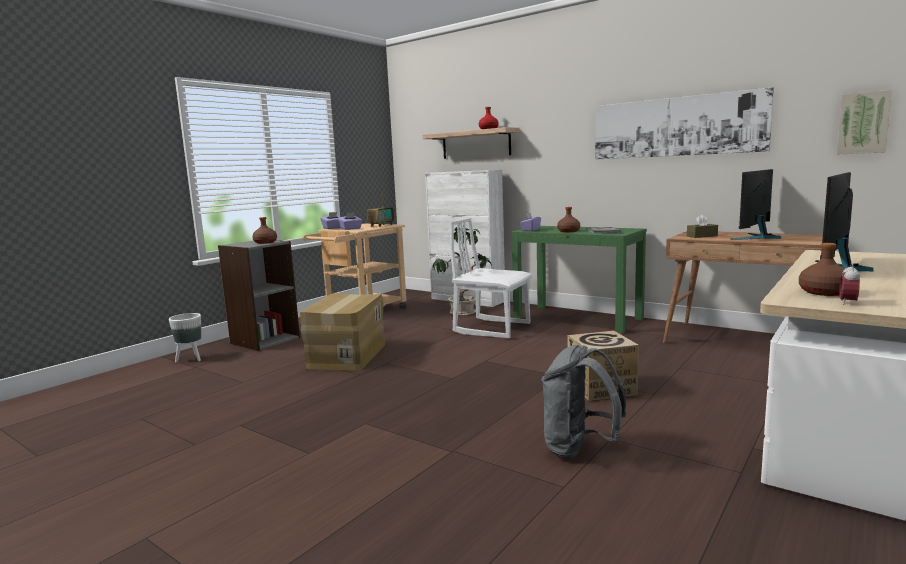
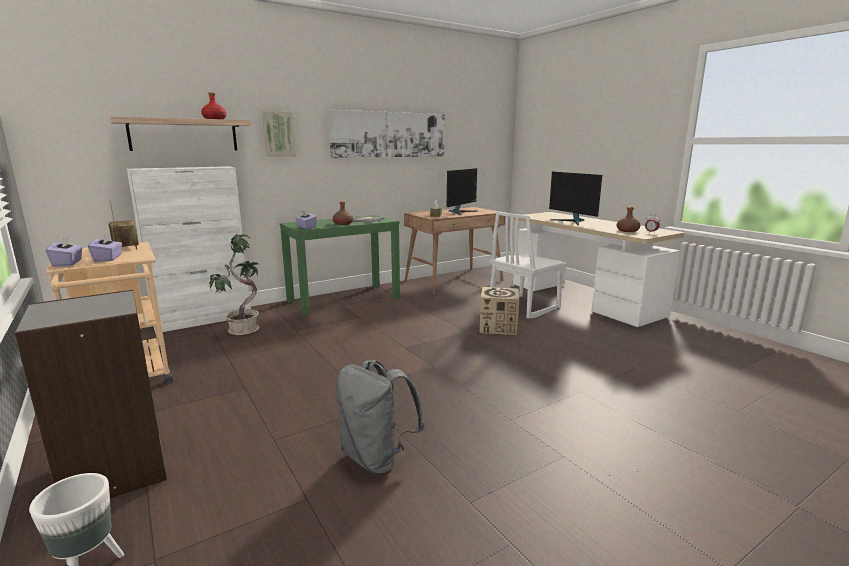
camera: 70 degrees left, 5 degrees up
brown bottle [252,217,277,244] -> none
cardboard box [300,293,385,370] -> none
white chair [450,218,532,339] -> white chair moved to [490,212,567,319]
grey backpack [541,345,626,459] -> grey backpack moved to [336,360,425,475]
monitor [730,169,781,240] -> monitor turned 120 degrees counterclockwise [447,168,478,215]
picture [837,90,892,155] -> picture moved to [262,111,296,157]

